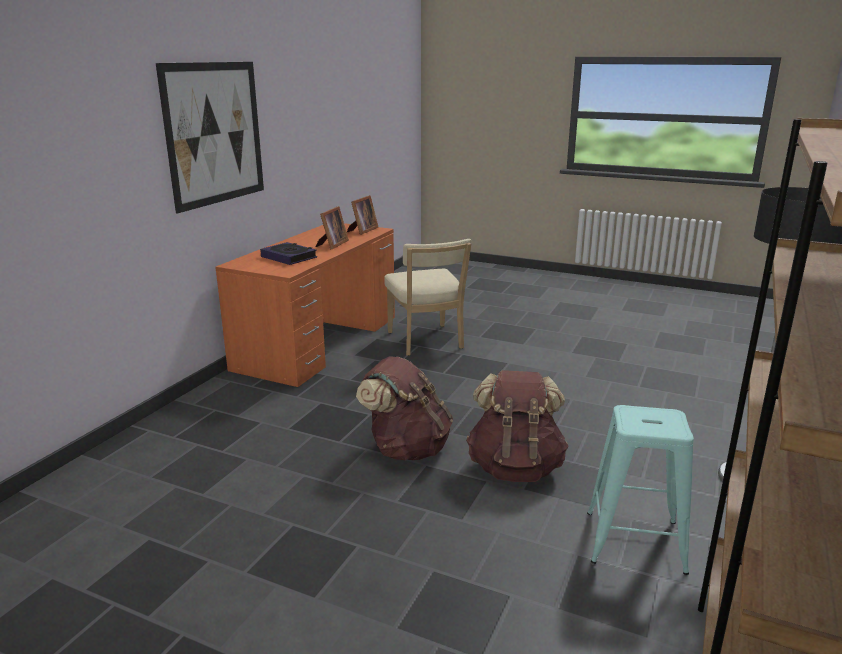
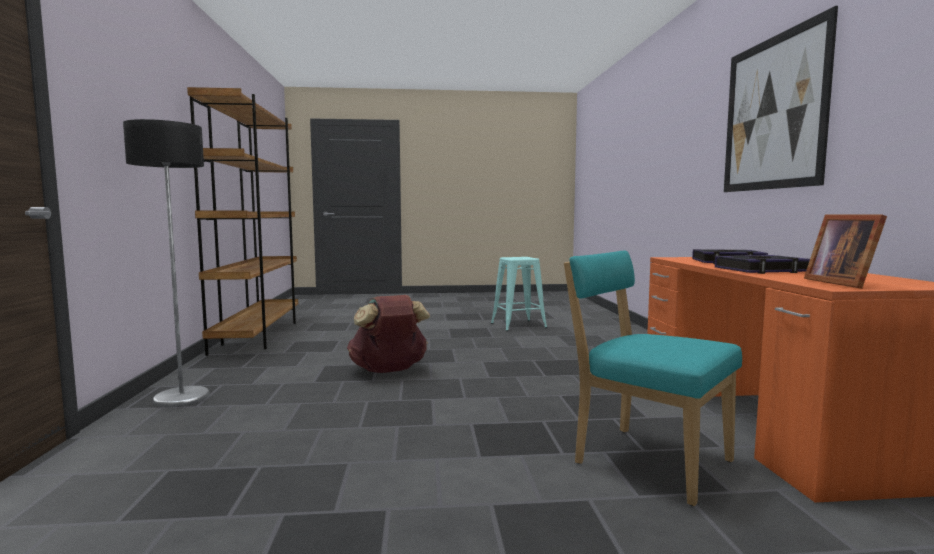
camera: 150 degrees right, 15 degrees down
picture frame [316,206,349,249] -> book [715,255,810,274]
brown backpack [356,356,453,460] -> none
beige chair [384,239,471,356] -> turquoise chair [564,250,742,506]
turquoise stool [587,405,694,575] -> turquoise stool moved to [491,257,547,331]

